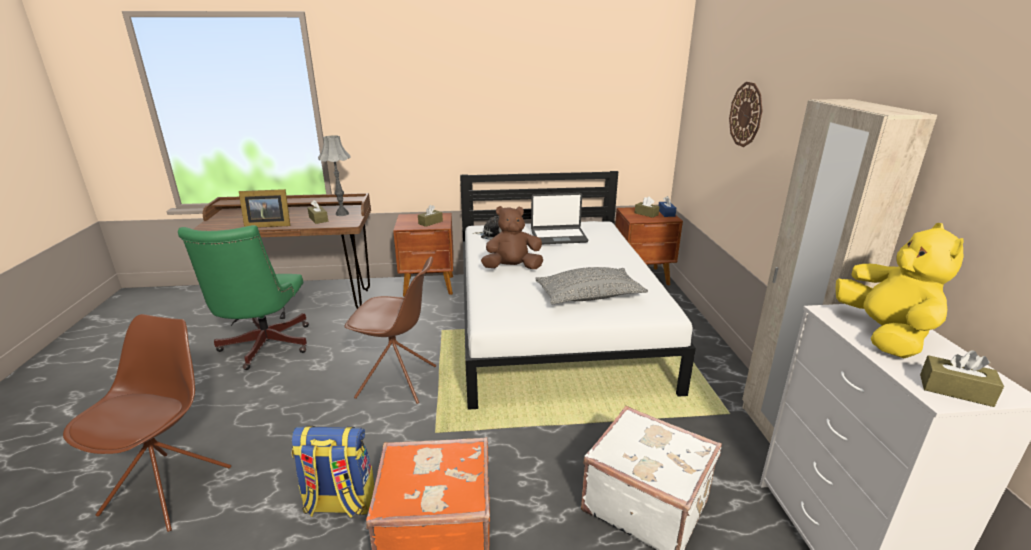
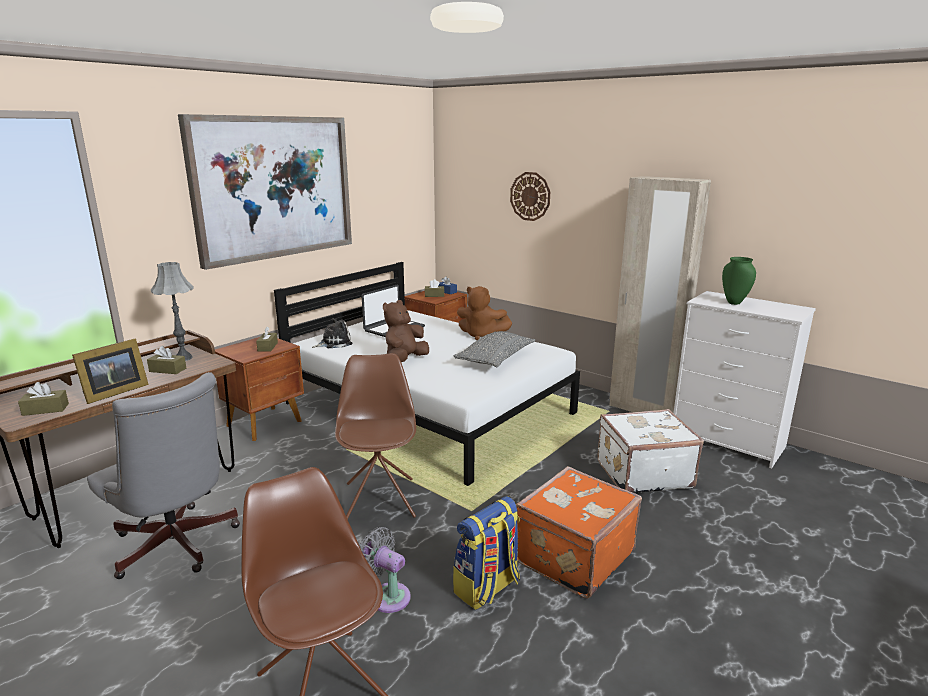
camera: 45 degrees left, 5 degrees down
green office chair [178,225,309,370] -> grey office chair [87,372,240,579]
brown chair [344,257,436,404] -> brown chair turned 60 degrees counterclockwise [335,353,416,520]
yellow plush toy [836,223,964,358] -> green vase [722,257,756,305]
brown tissue box [920,350,1004,407] -> brown tissue box moved to [18,382,69,416]
none -> picture [178,114,352,270]
none -> grey fan [360,527,411,613]
none -> brown plush toy [457,286,513,340]

